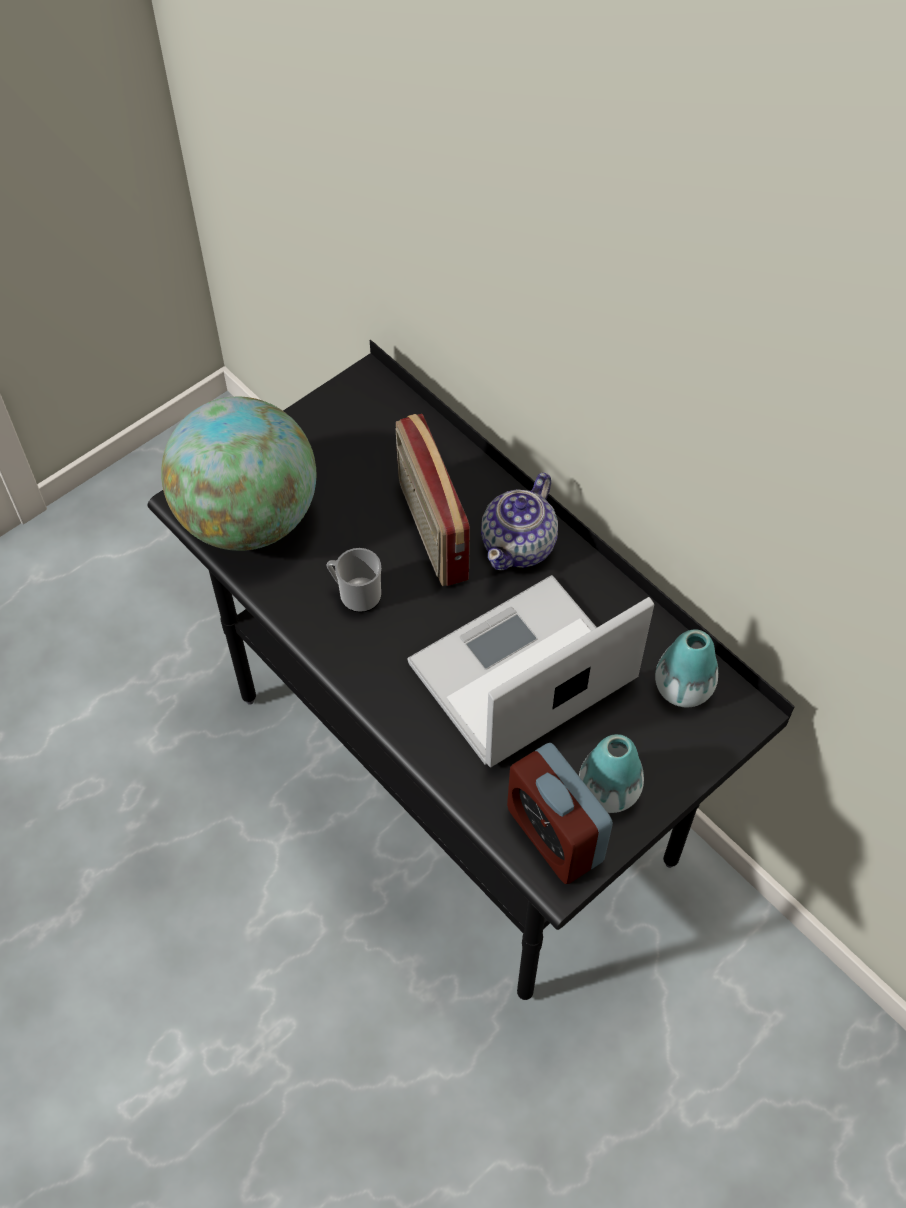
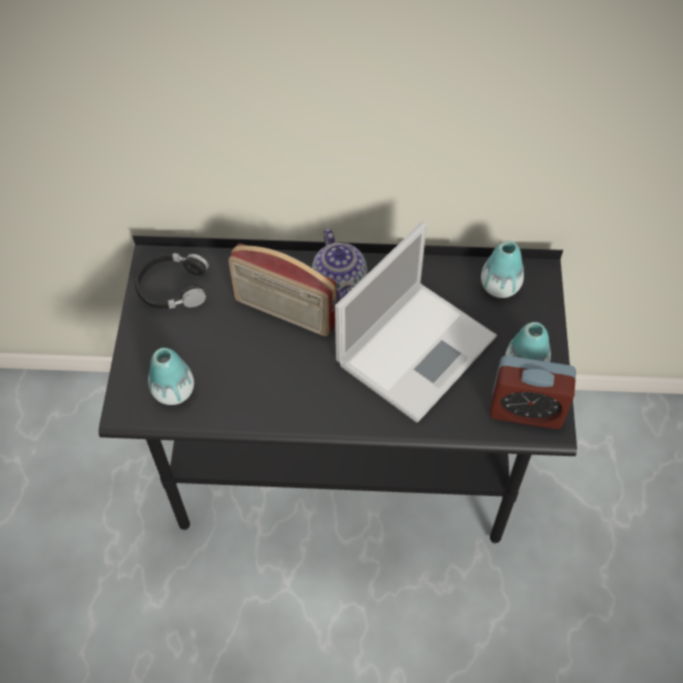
camera: 45 degrees left, 0 degrees up
globe [161,397,316,551] -> vase [148,348,194,405]
mug [326,548,381,612] -> none
laptop [408,575,654,768] -> laptop turned 150 degrees counterclockwise [335,222,497,423]
none -> black headphones [135,253,209,309]

